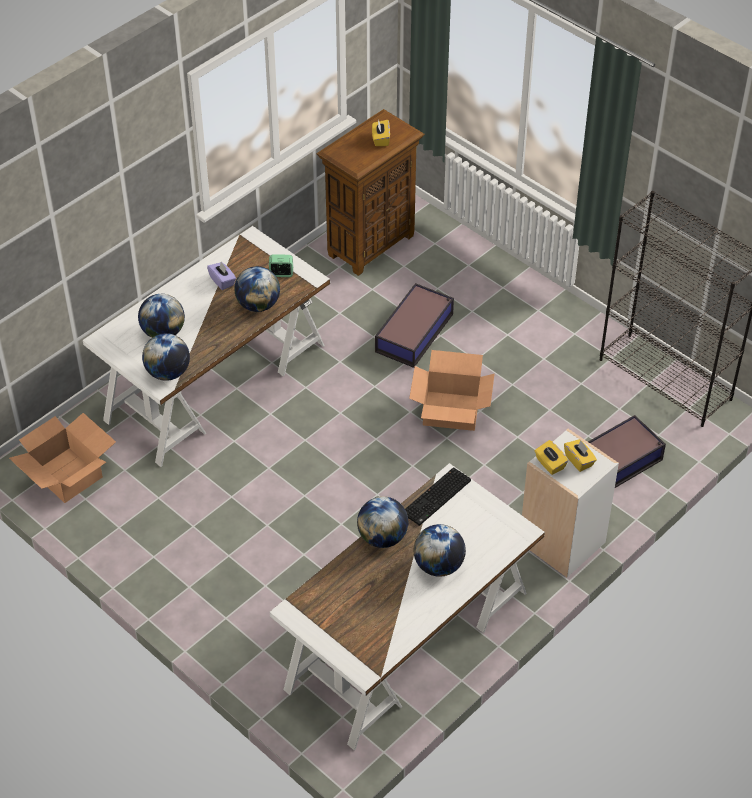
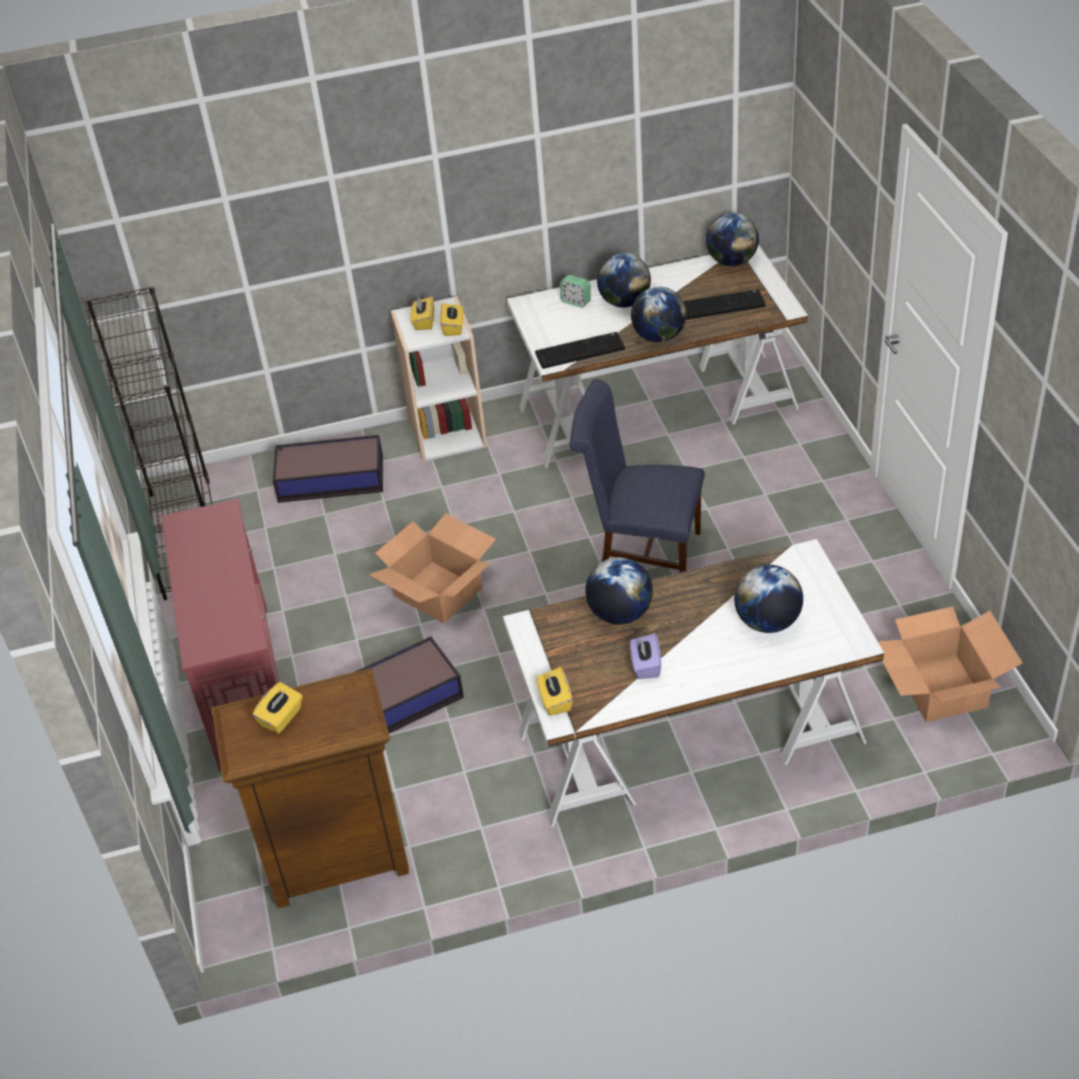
camera: 145 degrees left, 5 degrees down
globe [142,333,190,381] -> globe moved to [706,213,759,266]
alarm clock [269,255,293,277] -> alarm clock moved to [560,275,591,308]
none -> red console table [161,499,279,771]
none -> yellow tissue box [536,667,573,715]
none -> blue chair [570,379,705,573]
none -> keyboard [683,289,766,320]

